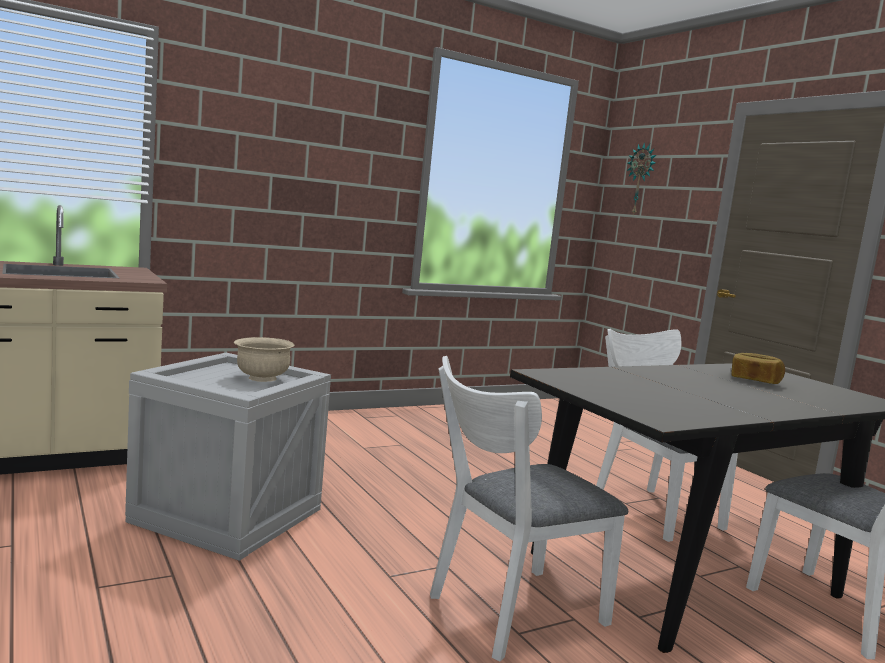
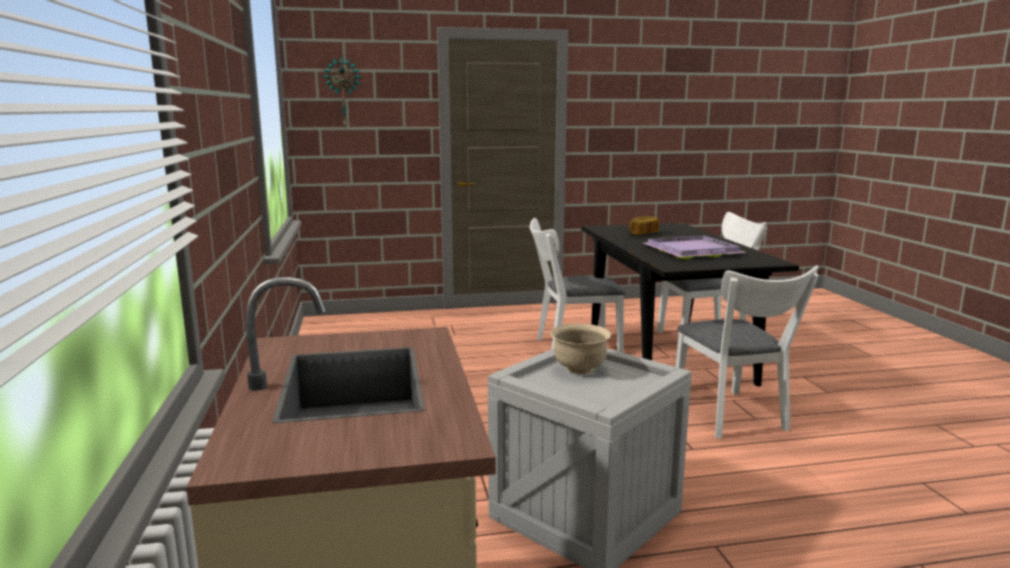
camera: 70 degrees left, 5 degrees up
none -> purple tray [644,235,747,259]

